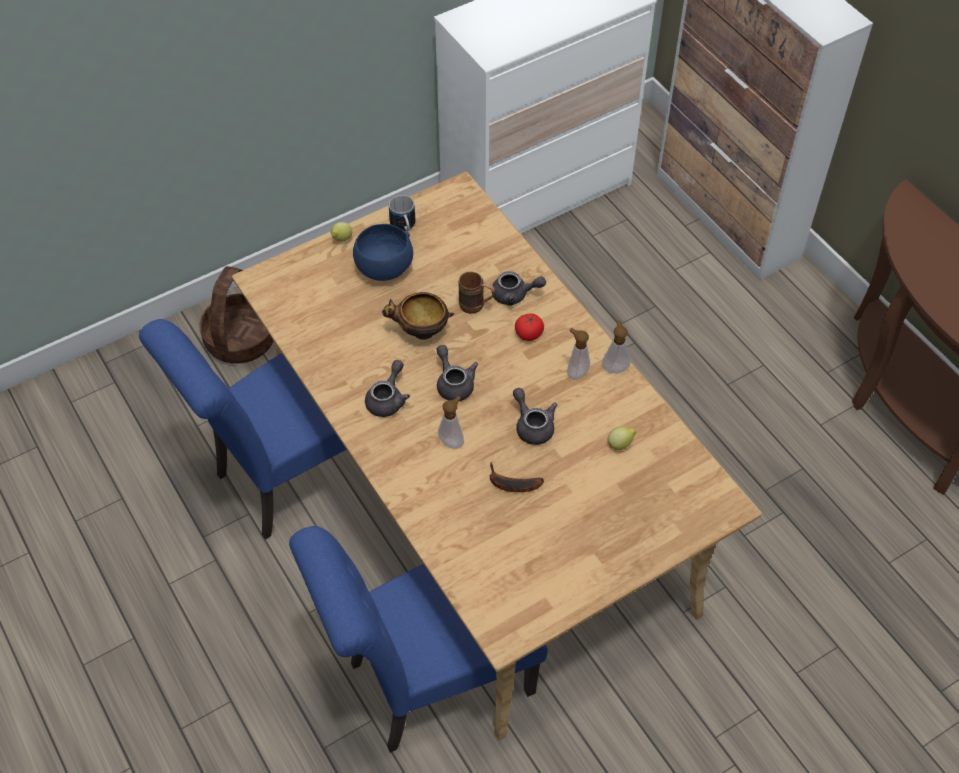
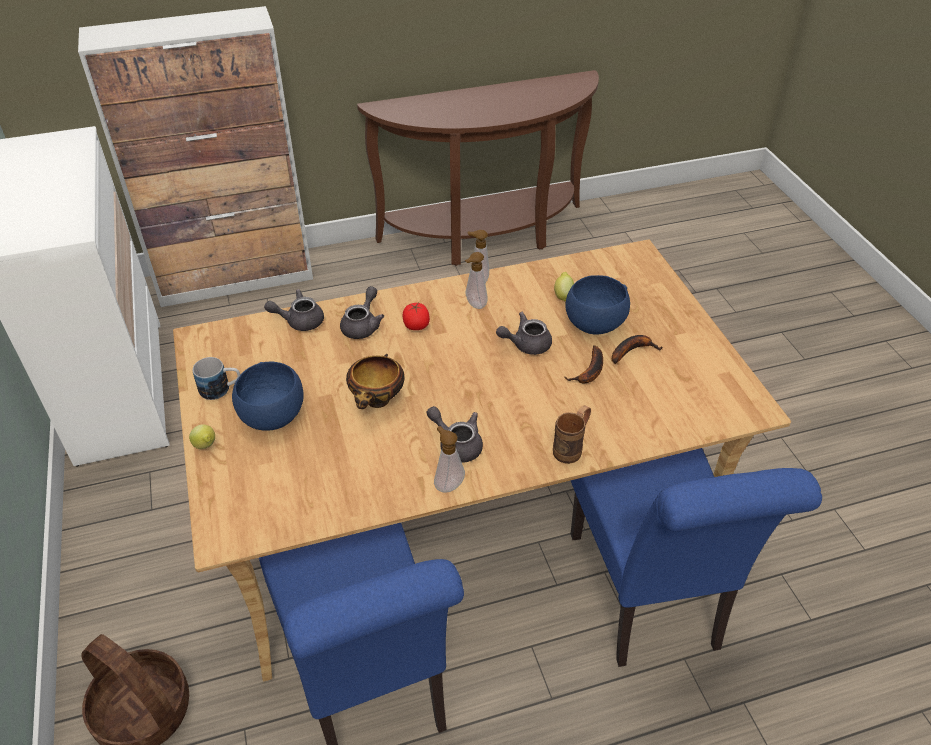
camera: 75 degrees left, 10 degrees down
grey teapot [437,345,478,401] -> grey teapot moved to [264,289,324,331]
soap dispenser [438,396,464,449] -> soap dispenser moved to [434,426,465,493]
brown mug [458,272,496,314] -> brown mug moved to [553,405,591,464]
none -> blue bowl [566,275,630,334]
none -> banana [612,335,663,364]

